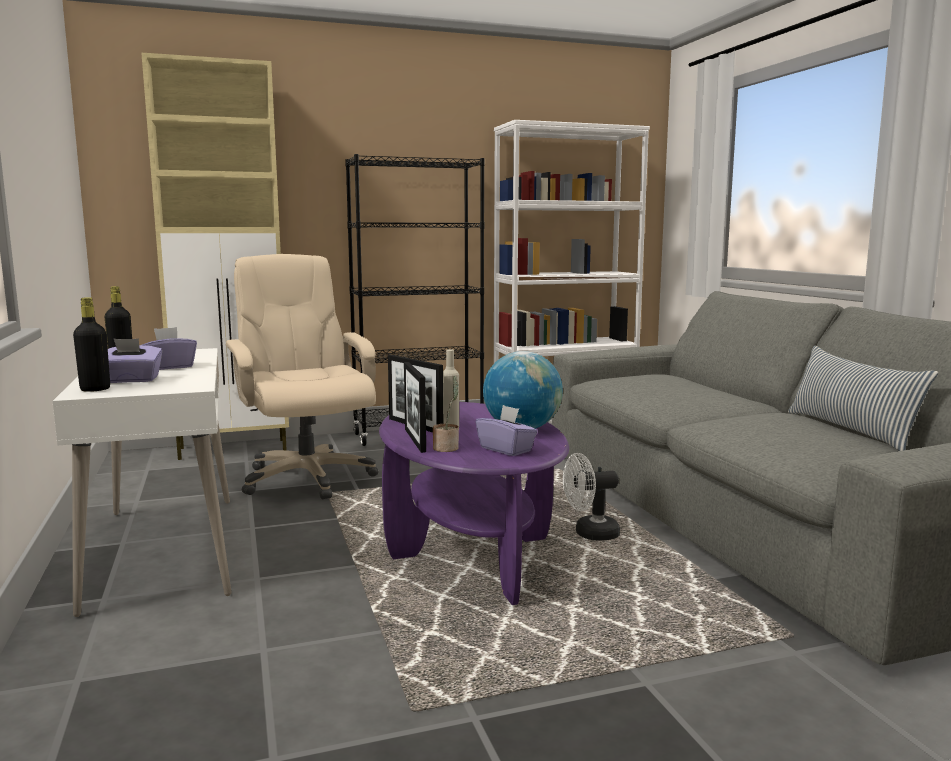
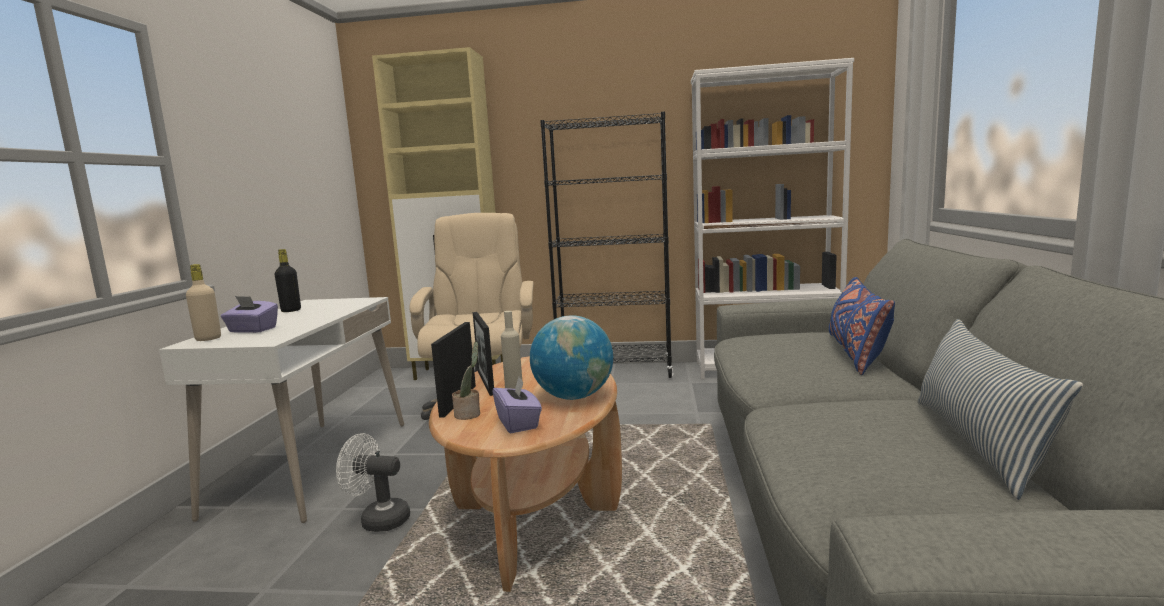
camera: 25 degrees right, 0 degrees up
black bottle [73,297,110,392] -> beige bottle [186,264,221,341]
purple tissue box [142,327,197,370] -> none
purple coffee table [379,402,569,605] -> brown coffee table [429,356,622,592]
white fan [563,453,620,541] -> white fan moved to [336,433,410,532]
none -> blue pillow [829,277,895,375]

